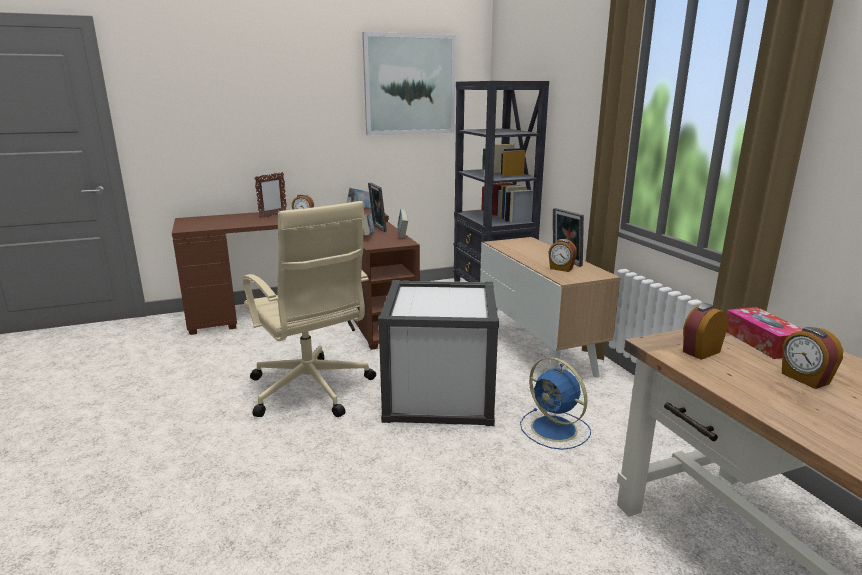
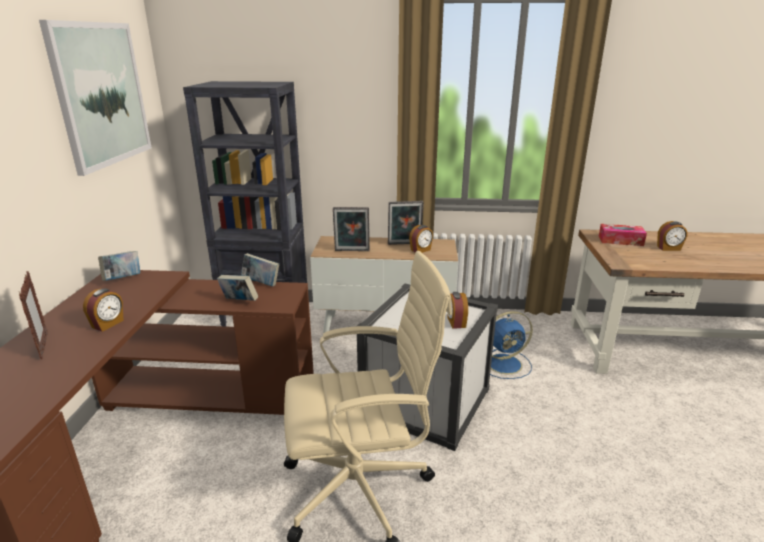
camera: 65 degrees left, 5 degrees up
picture frame [368,182,387,232] -> picture frame moved to [333,207,370,251]
alarm clock [683,303,728,360] -> alarm clock moved to [448,292,468,329]

